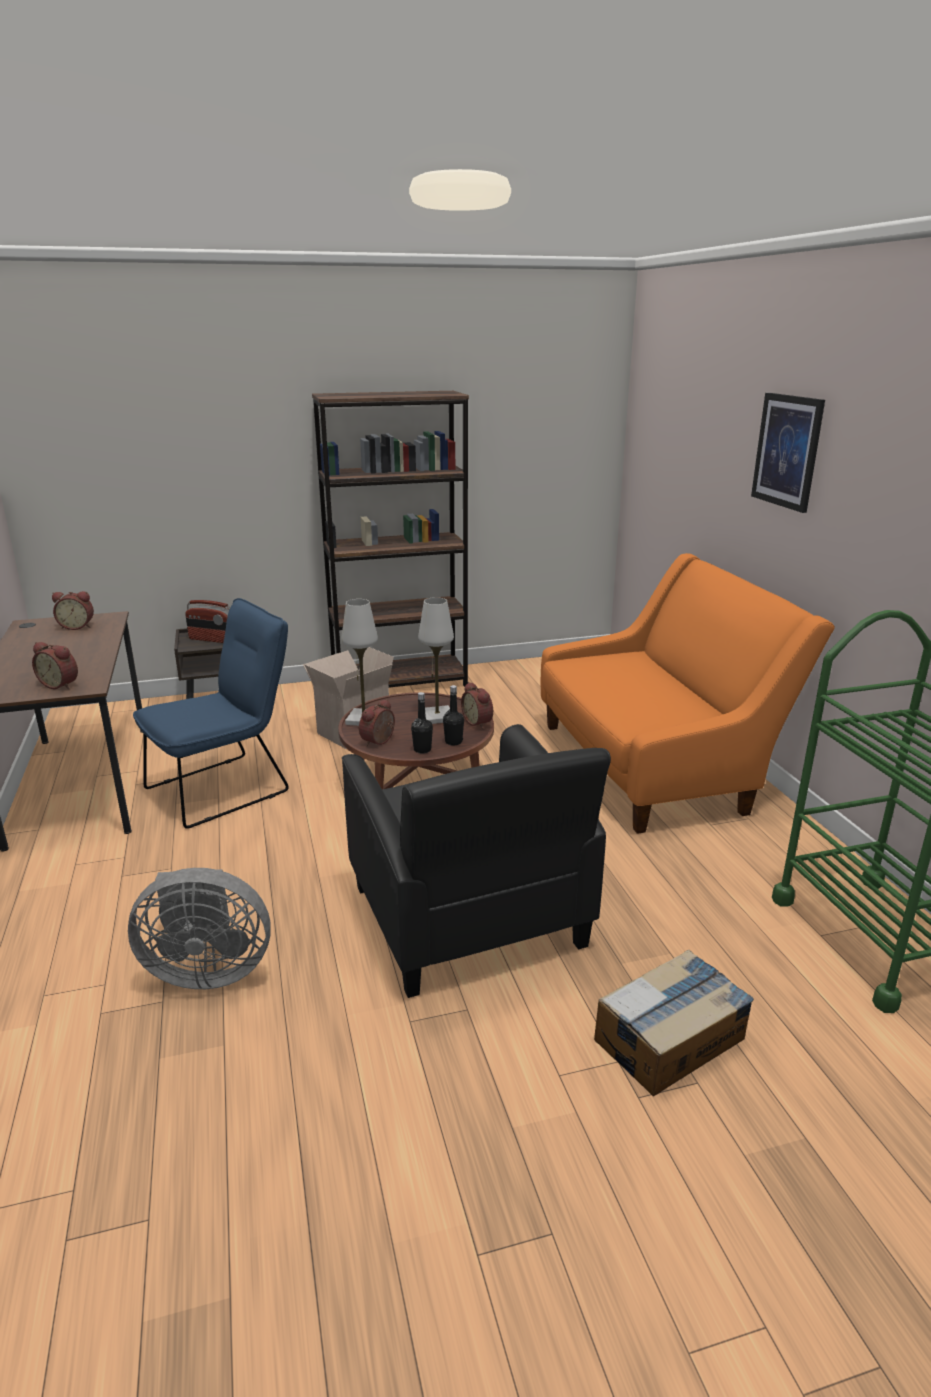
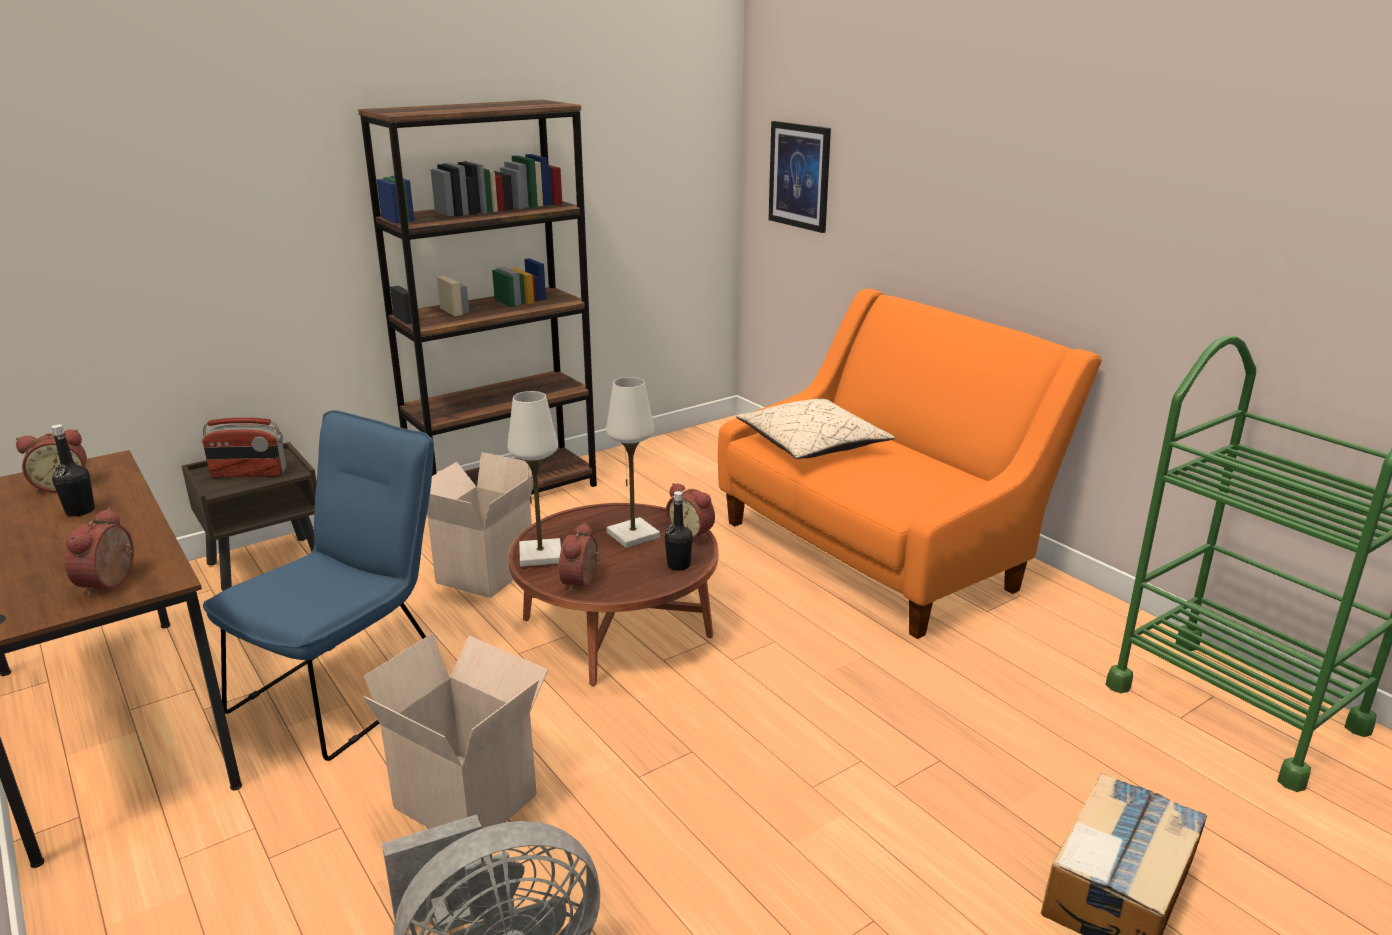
camera: 20 degrees left, 0 degrees up
alarm clock [32,642,78,689] -> alarm clock turned 90 degrees clockwise [64,508,134,597]
black armchair [342,724,611,998] -> none
black bottle [411,692,433,753] -> black bottle moved to [51,424,95,516]
picture [751,393,825,513] -> picture moved to [768,121,831,233]
none -> cardboard box [362,633,548,829]
none -> beige pillow [736,399,895,459]

